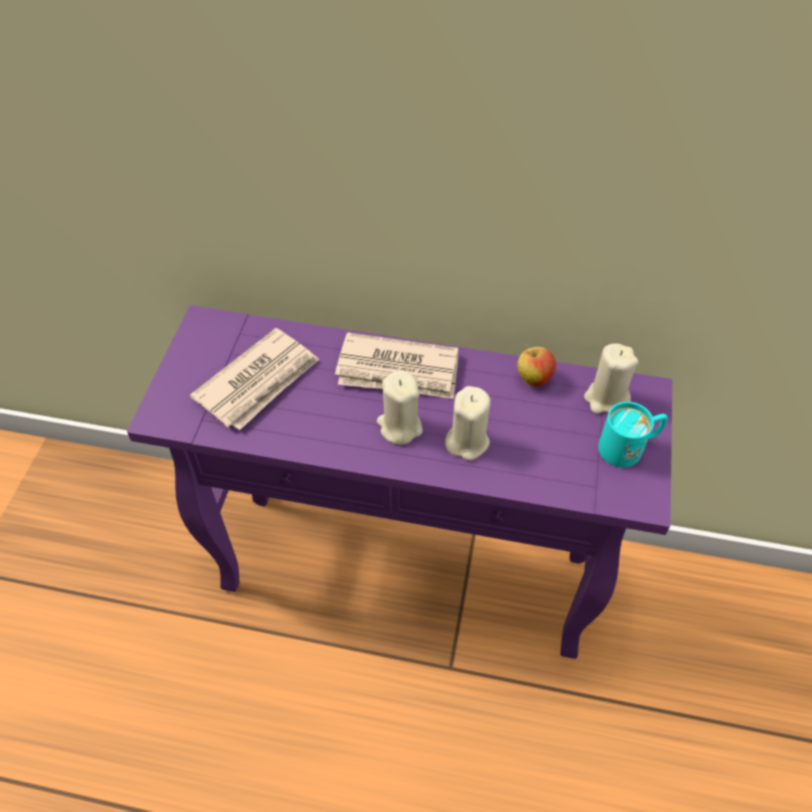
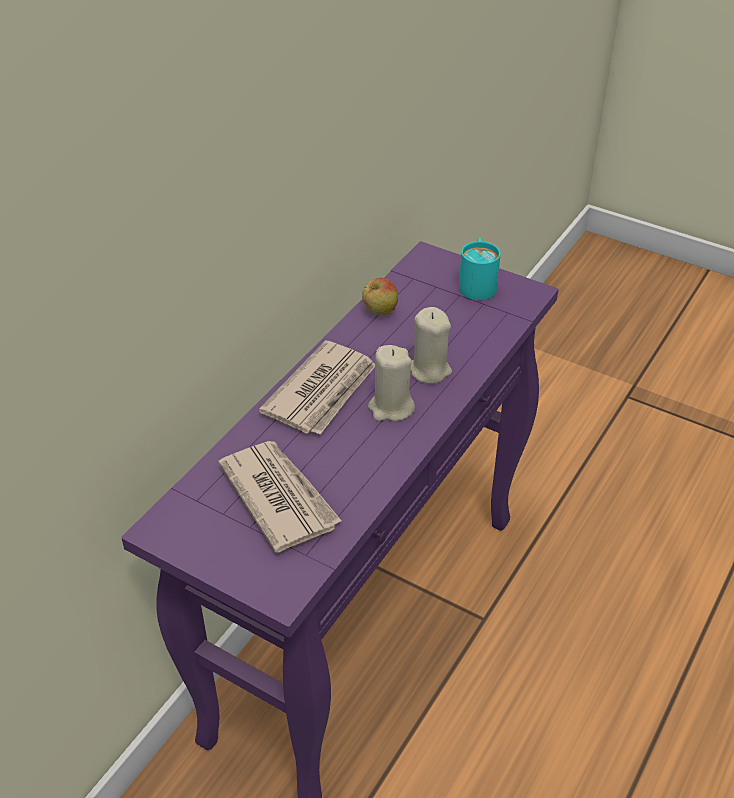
camera: 70 degrees left, 10 degrees down
beige candle [584,343,639,414] -> none

